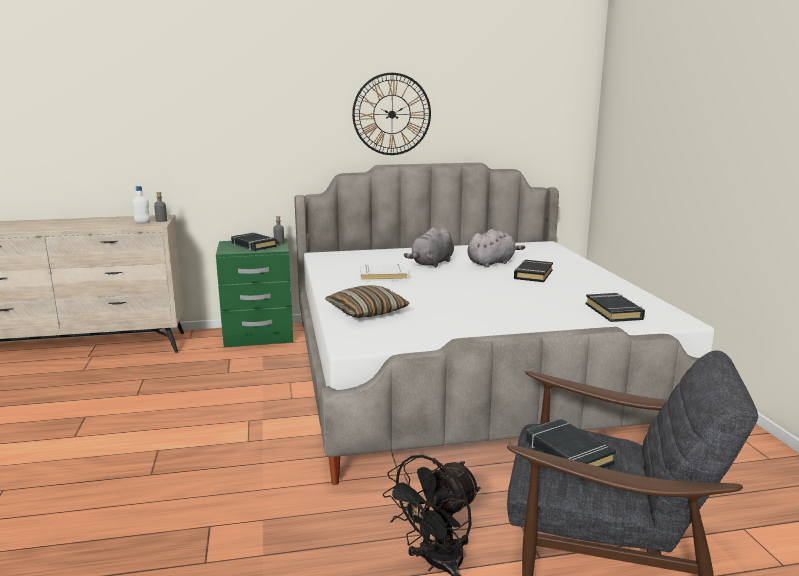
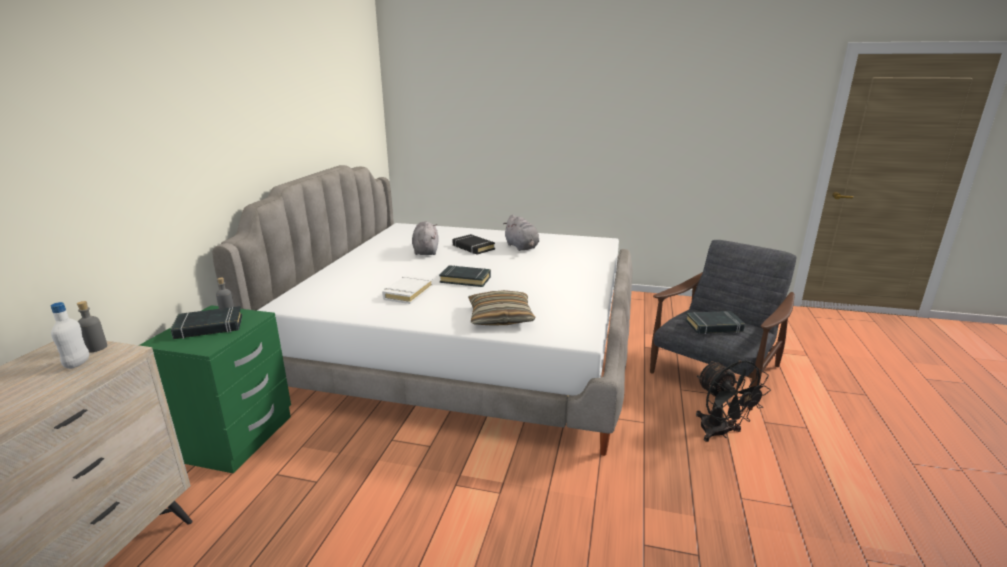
camera: 65 degrees left, 5 degrees up
wall clock [352,73,431,155] -> none
grey plush toy [404,227,454,267] -> grey plush toy moved to [503,215,539,251]
black book [586,293,645,322] -> black book moved to [439,265,491,287]

